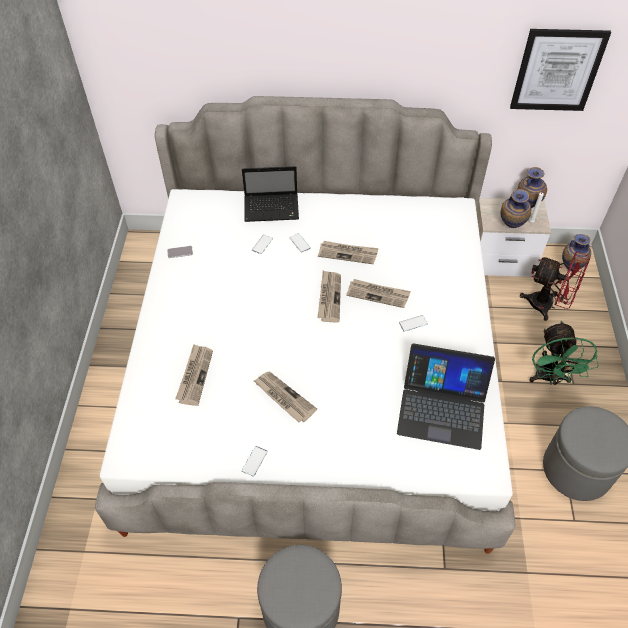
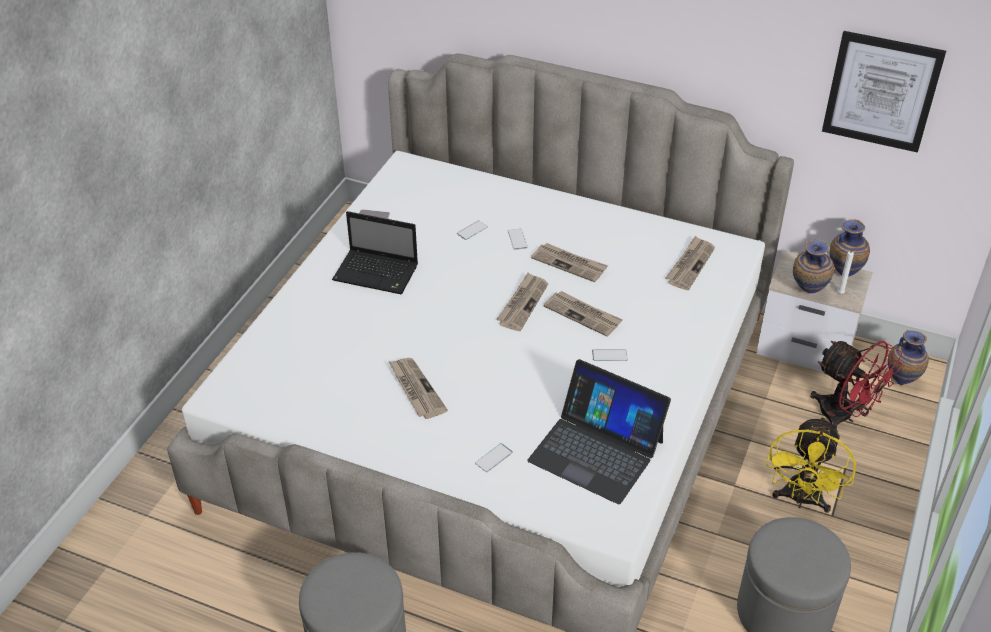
camera: 20 degrees right, 10 degrees down
newspaper [175,344,213,406] -> newspaper moved to [666,236,715,290]
laptop [242,166,299,222] -> laptop moved to [332,211,418,294]
phone [242,446,268,477] -> phone moved to [475,443,513,472]
green fan [529,321,599,385] -> yellow fan [766,416,856,513]

